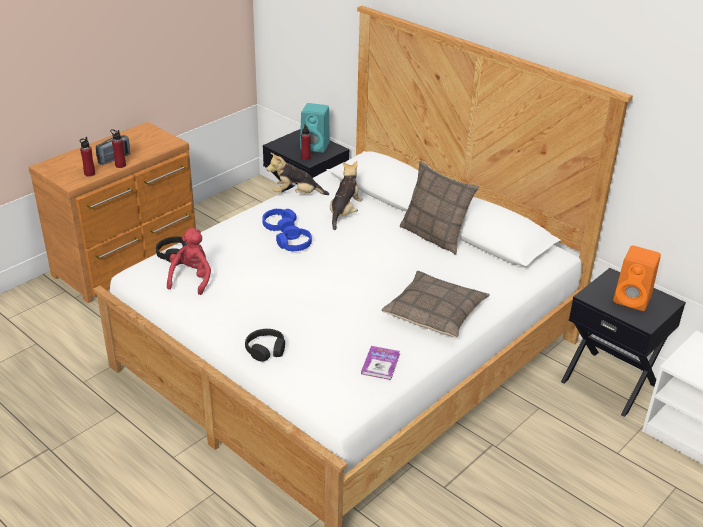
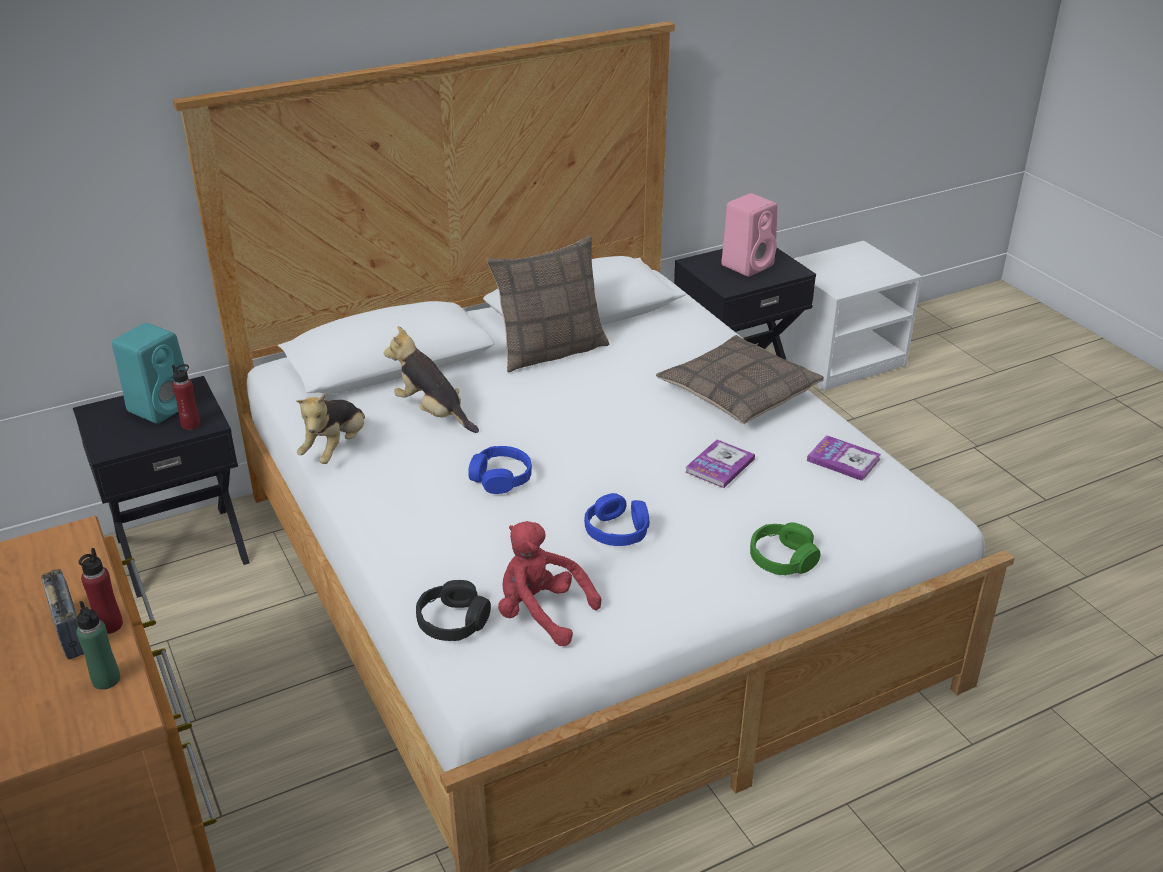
camera: 70 degrees left, 0 degrees up
red bottle [80,137,95,176] -> green bottle [76,601,120,690]
black headphones [245,329,285,362] -> green headphones [750,522,821,575]
blue headphones [262,209,297,232] -> blue headphones moved to [584,493,649,546]
orange speaker [613,245,661,311] -> pink speaker [721,193,777,277]
none -> book [686,440,755,488]

